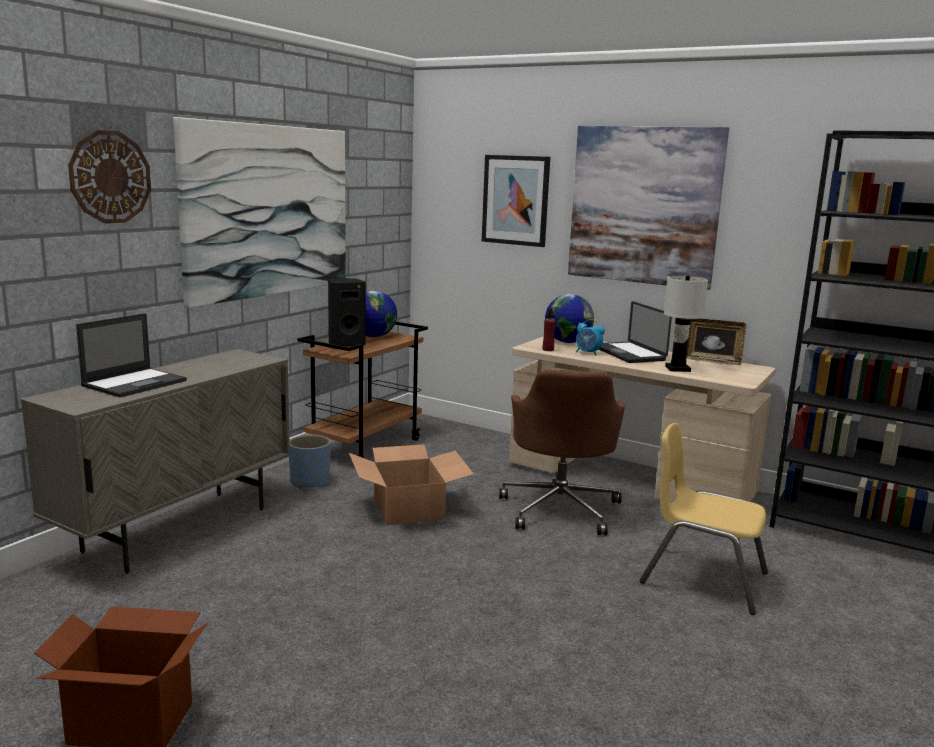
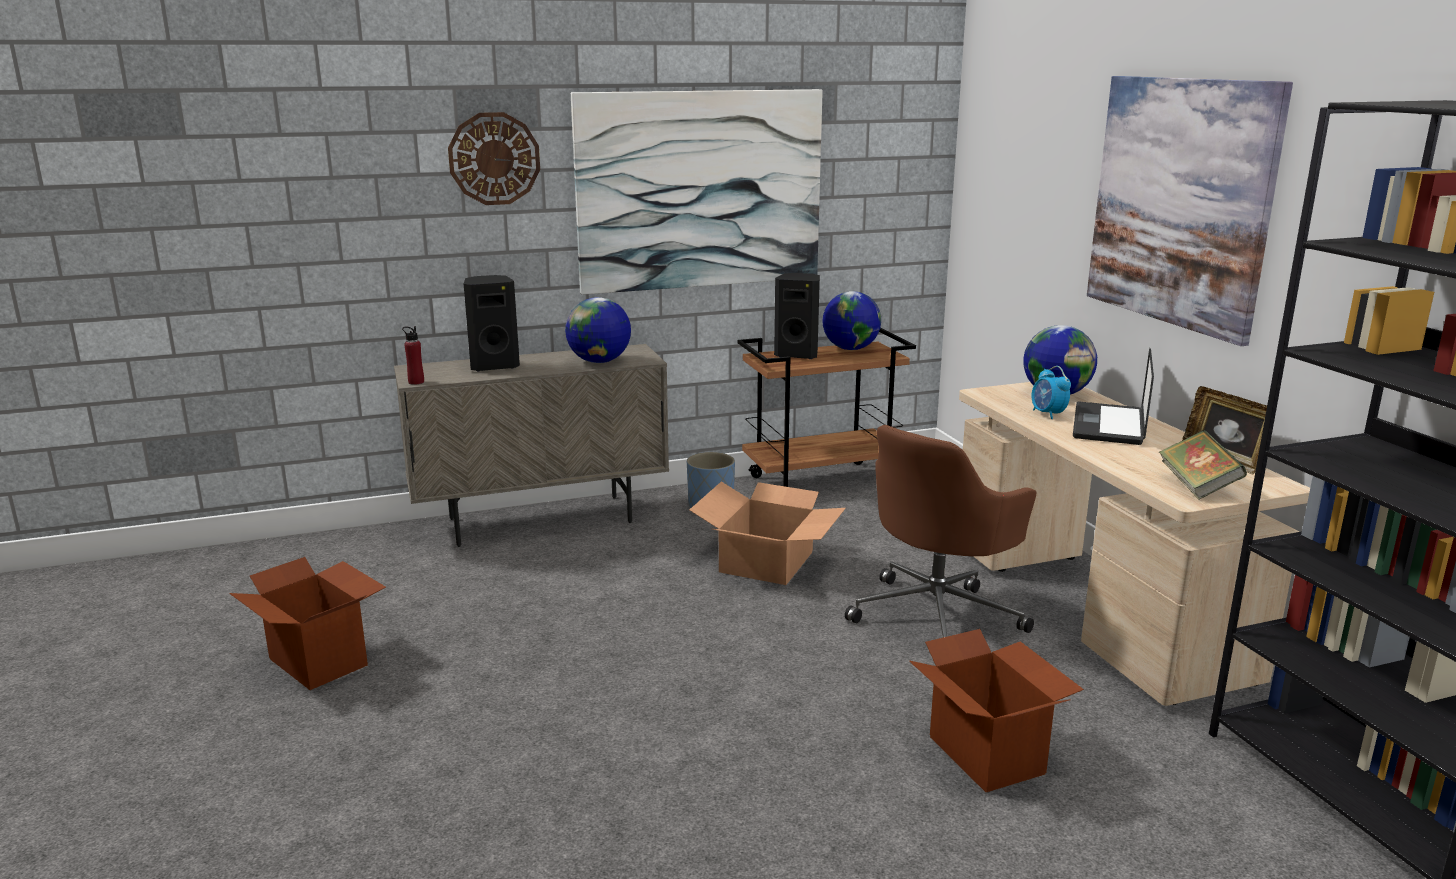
camera: 40 degrees right, 5 degrees up
laptop [76,313,187,397] -> black speaker [464,275,520,371]
picture [482,155,550,247] -> none
red bottle [543,308,556,351] -> red bottle moved to [402,326,424,385]
yellow chair [640,423,768,615] -> cardboard box [909,629,1084,792]
white table lamp [664,276,708,372] -> none
none -> globe [565,297,631,363]
none -> book [1159,430,1247,500]

